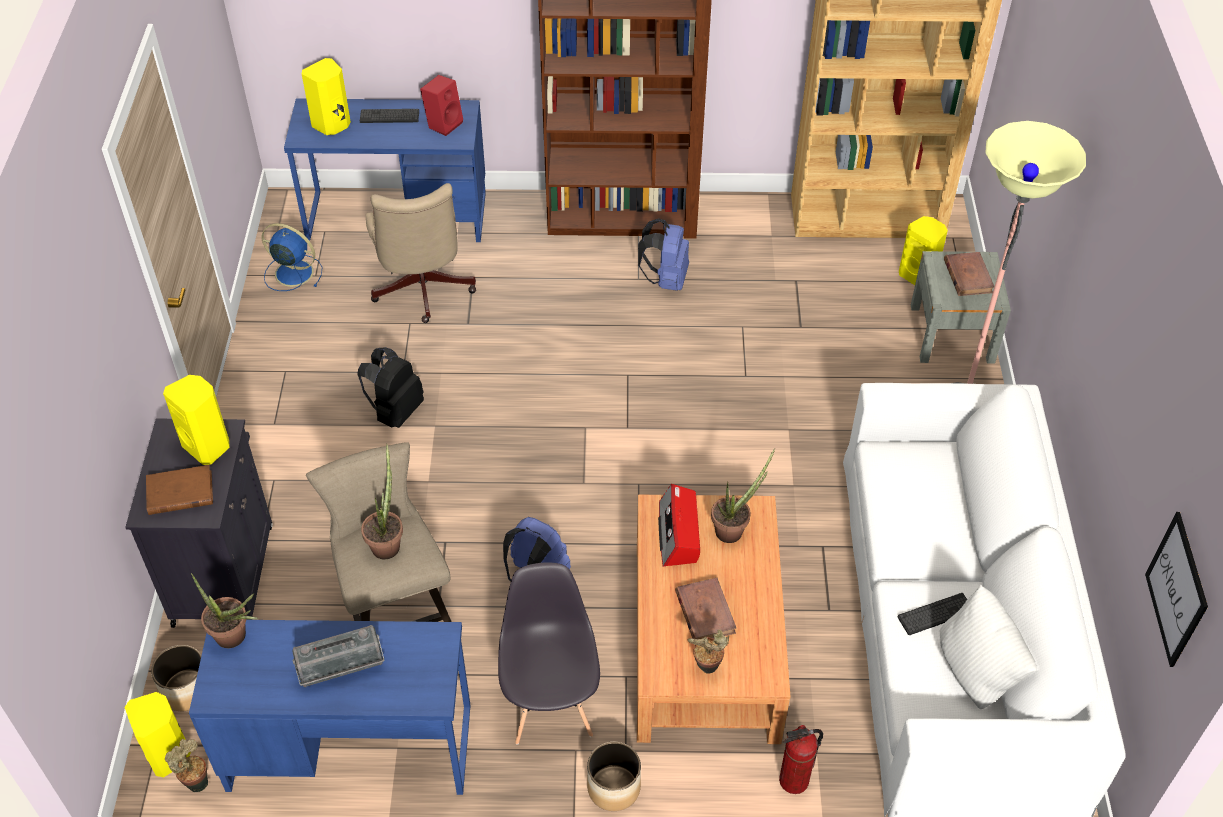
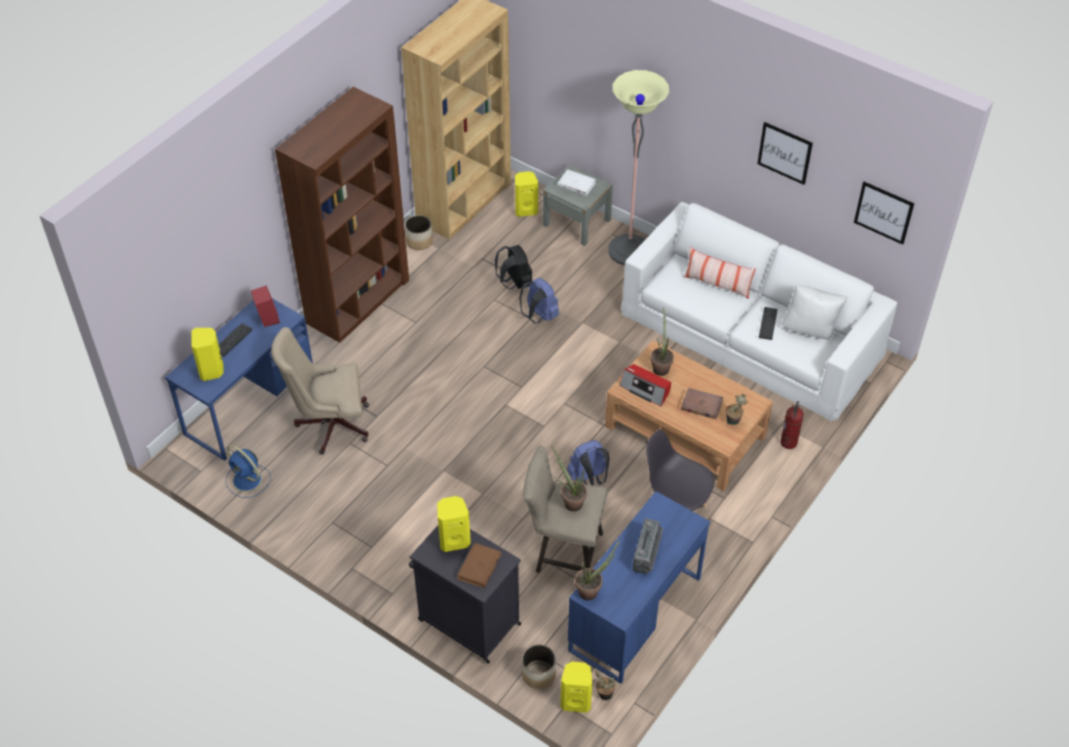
camera: 55 degrees left, 0 degrees up
blue fan [262,223,323,291] -> blue fan turned 105 degrees counterclockwise [226,445,271,498]
black backpack [357,347,424,428] -> black backpack moved to [495,245,532,289]
beige office chair [366,183,476,323] -> beige office chair turned 150 degrees clockwise [271,327,369,455]
planter [587,742,641,811] -> planter moved to [405,215,433,250]
blue backpack [638,218,689,291] -> blue backpack moved to [519,278,559,323]
brown book [944,252,995,296] -> white book [557,169,596,196]
none -> pillow [683,247,756,299]
none -> picture [757,122,813,185]

